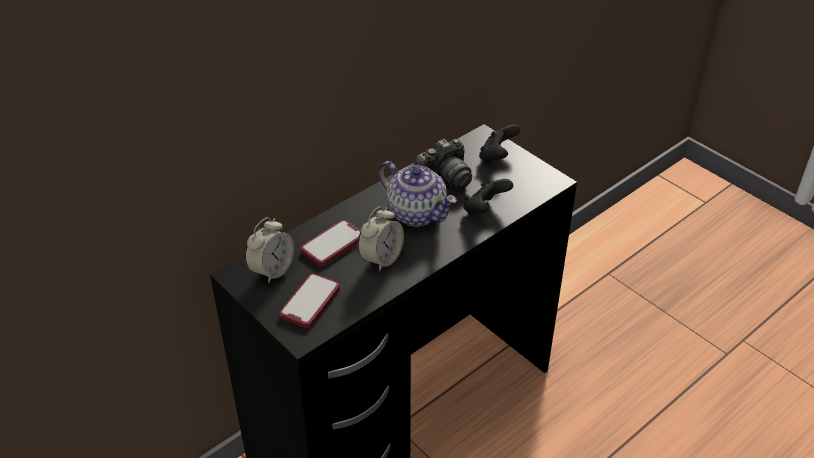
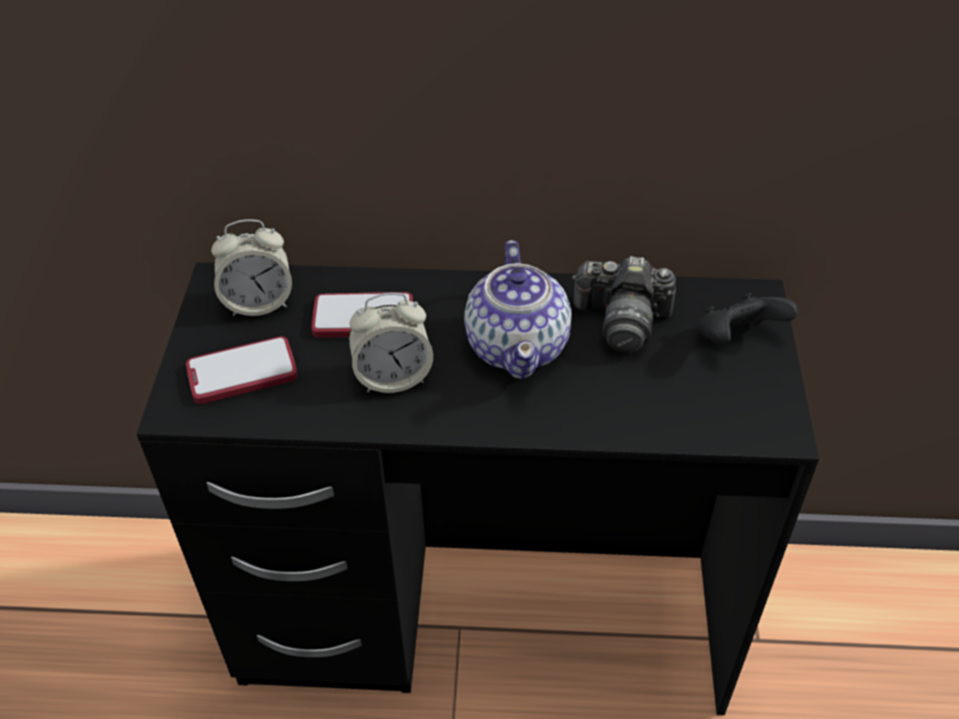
camera: 45 degrees right, 5 degrees up
black game controller [463,179,513,215] -> none

